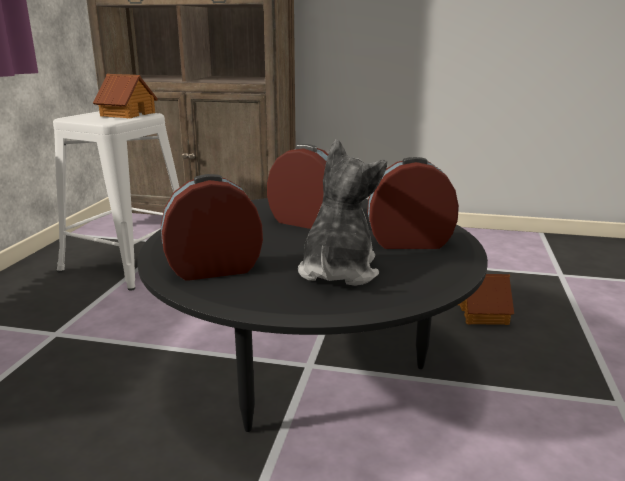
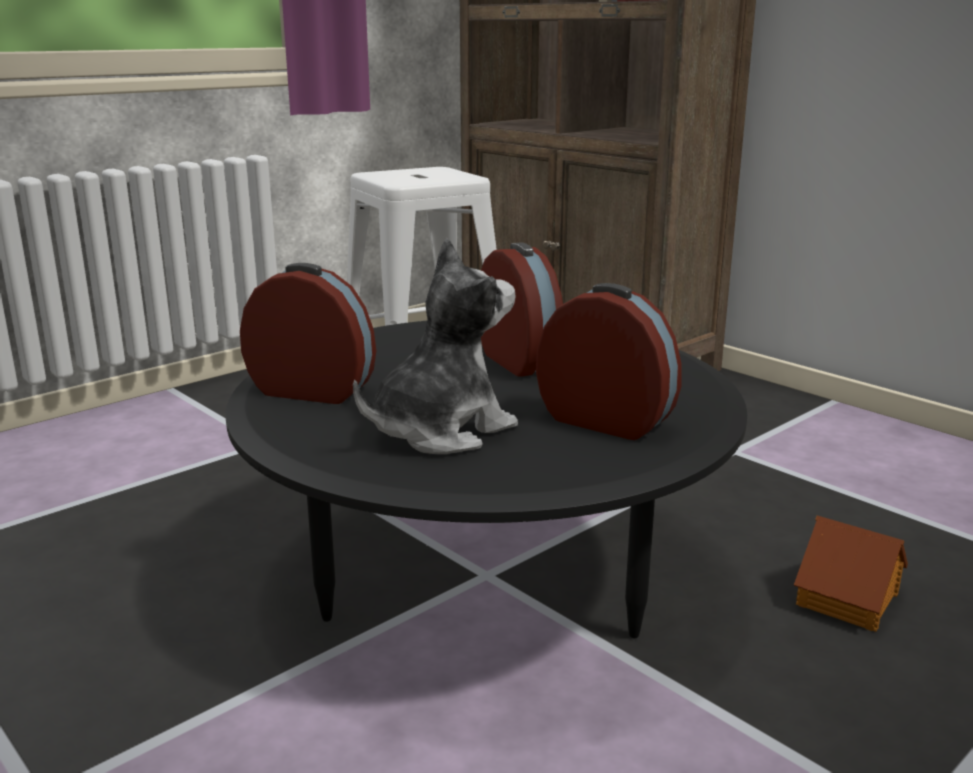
camera: 35 degrees right, 0 degrees up
toy house [93,74,158,118] -> none

